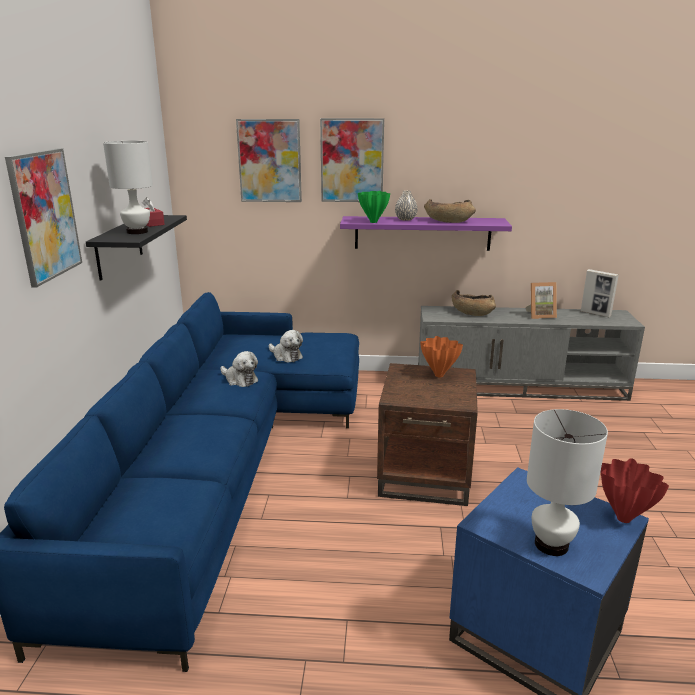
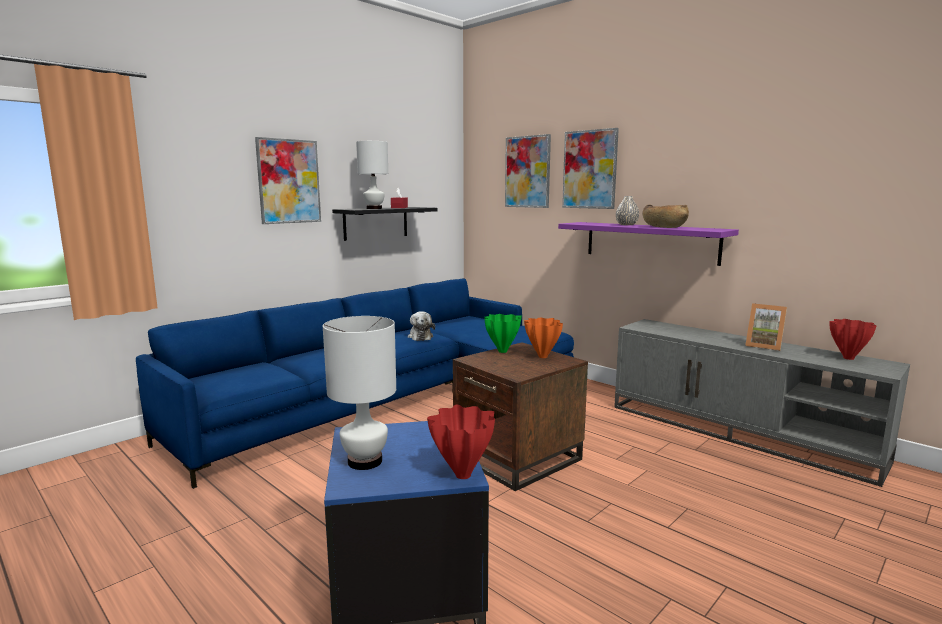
camera: 40 degrees right, 10 degrees down
plush toy [269,330,303,362] -> none
green vase [358,191,390,223] -> green vase moved to [484,314,522,353]
brown bowl [452,290,496,316] -> none
picture frame [581,269,619,318] -> red vase [829,319,877,360]

